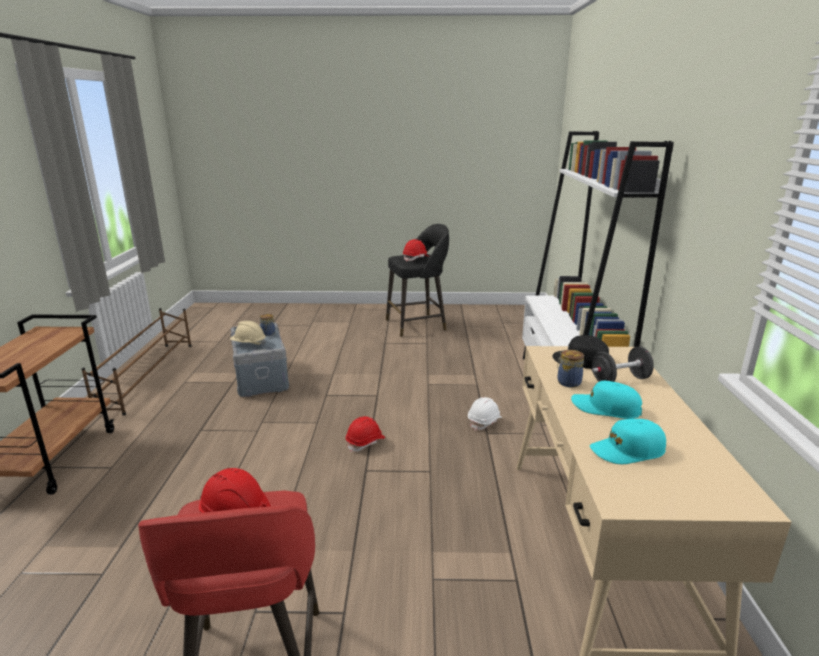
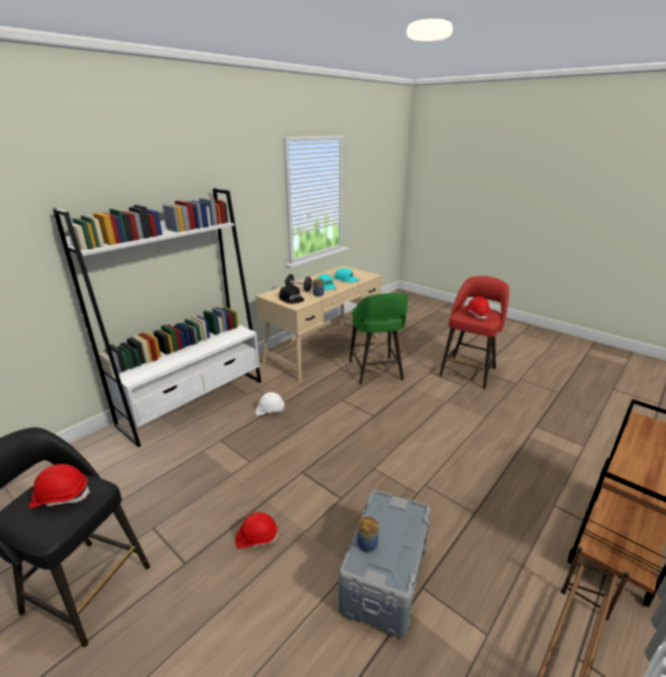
camera: 140 degrees left, 5 degrees up
beige hard hat [230,321,266,345] -> none
red hard hat [346,416,385,453] -> red hard hat moved to [235,512,278,549]
none -> green stool [349,293,408,384]

